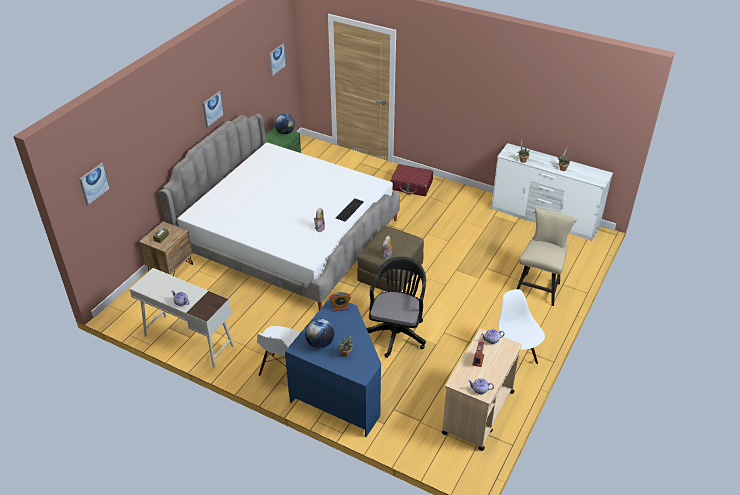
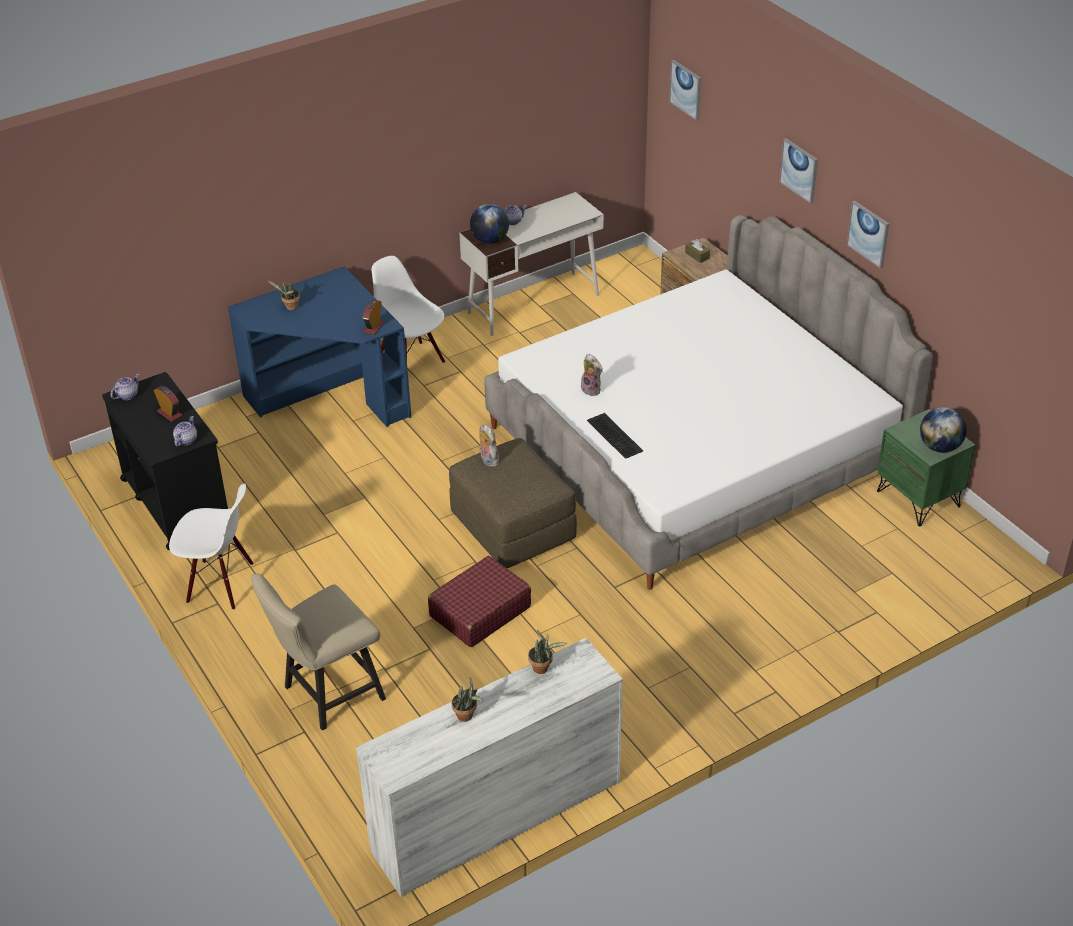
camera: 120 degrees right, 0 degrees up
picture [269,43,286,76] -> picture moved to [779,138,818,204]
globe [305,318,334,348] -> globe moved to [470,204,509,244]
black office chair [366,257,426,358] -> none
red suitcase [391,164,433,196] -> red suitcase moved to [428,556,531,647]
beige cart [442,329,522,451] -> black cart [102,372,228,551]
beige chair [516,208,577,306] -> beige chair turned 90 degrees clockwise [251,573,386,730]

